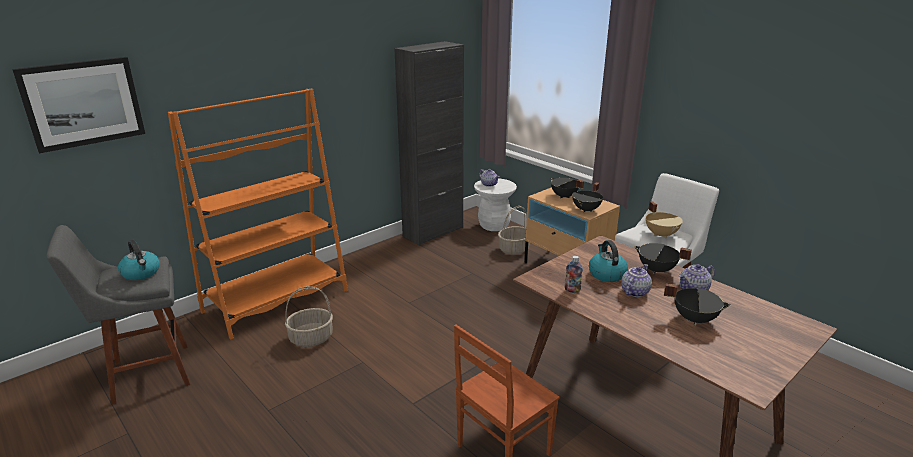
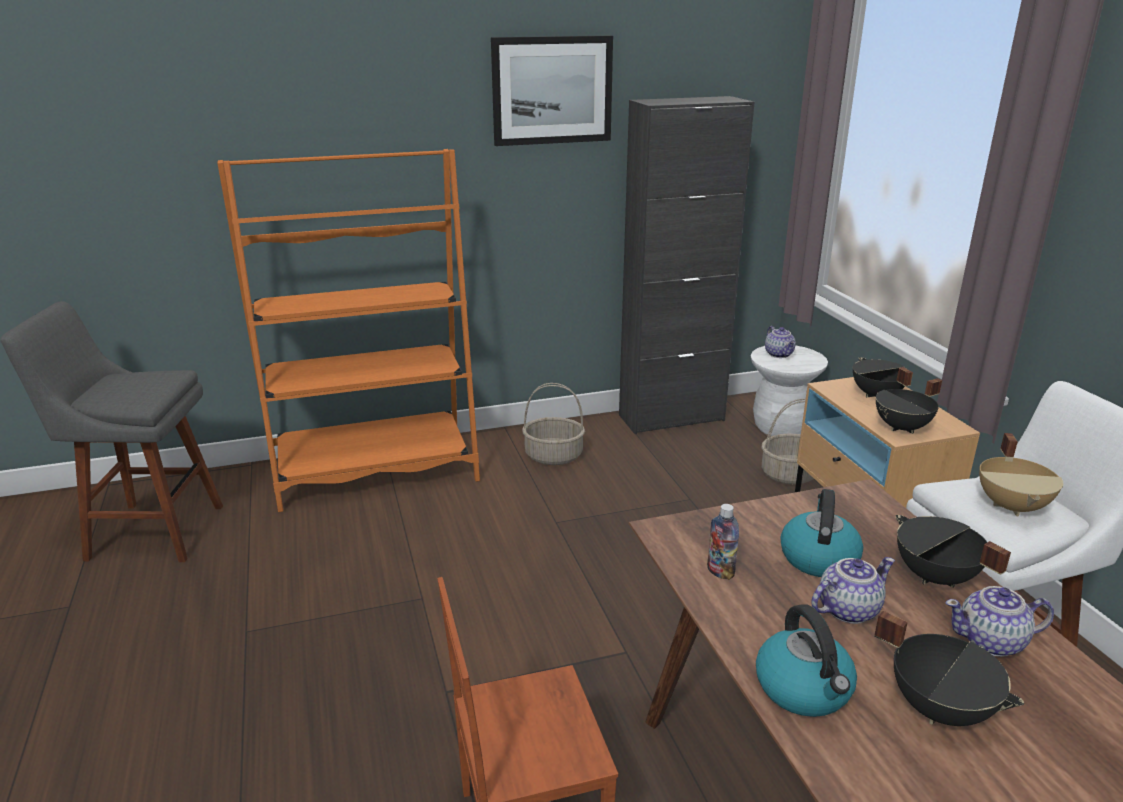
camera: 25 degrees right, 0 degrees up
picture [12,57,145,153] -> picture moved to [491,36,613,146]
kettle [118,240,160,280] -> kettle moved to [756,604,857,717]
basket [285,286,333,347] -> basket moved to [522,383,585,465]

